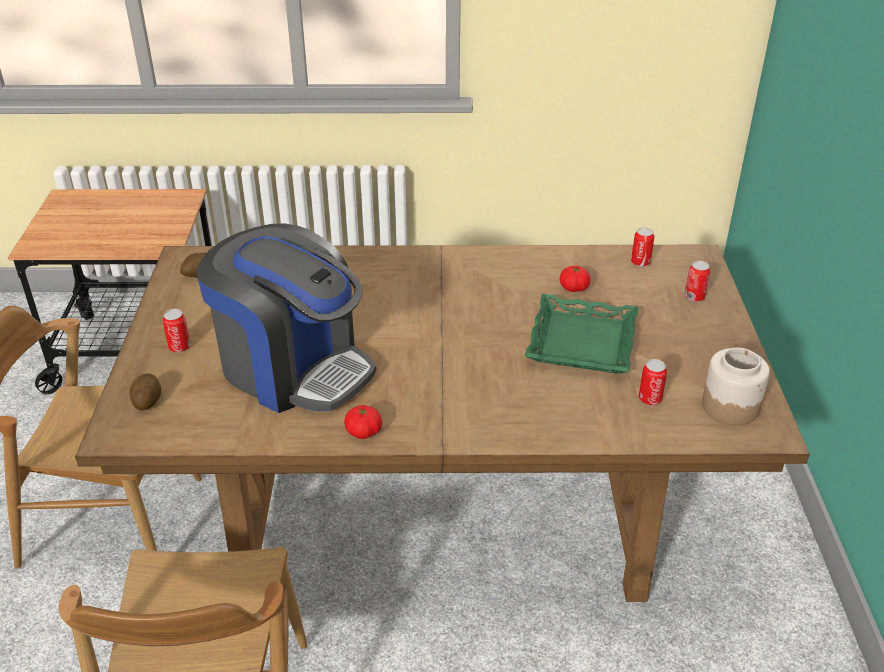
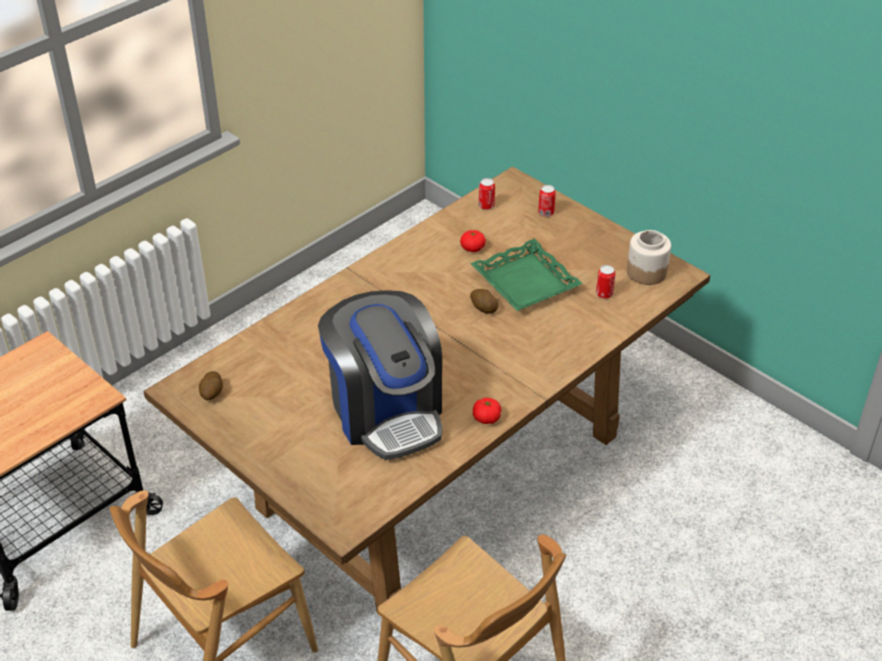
camera: 45 degrees left, 5 degrees up
potato [130,373,161,410] -> potato moved to [470,289,498,314]
can [163,309,191,353] -> none
coffee machine [196,224,376,413] -> coffee machine turned 75 degrees clockwise [318,290,442,460]

